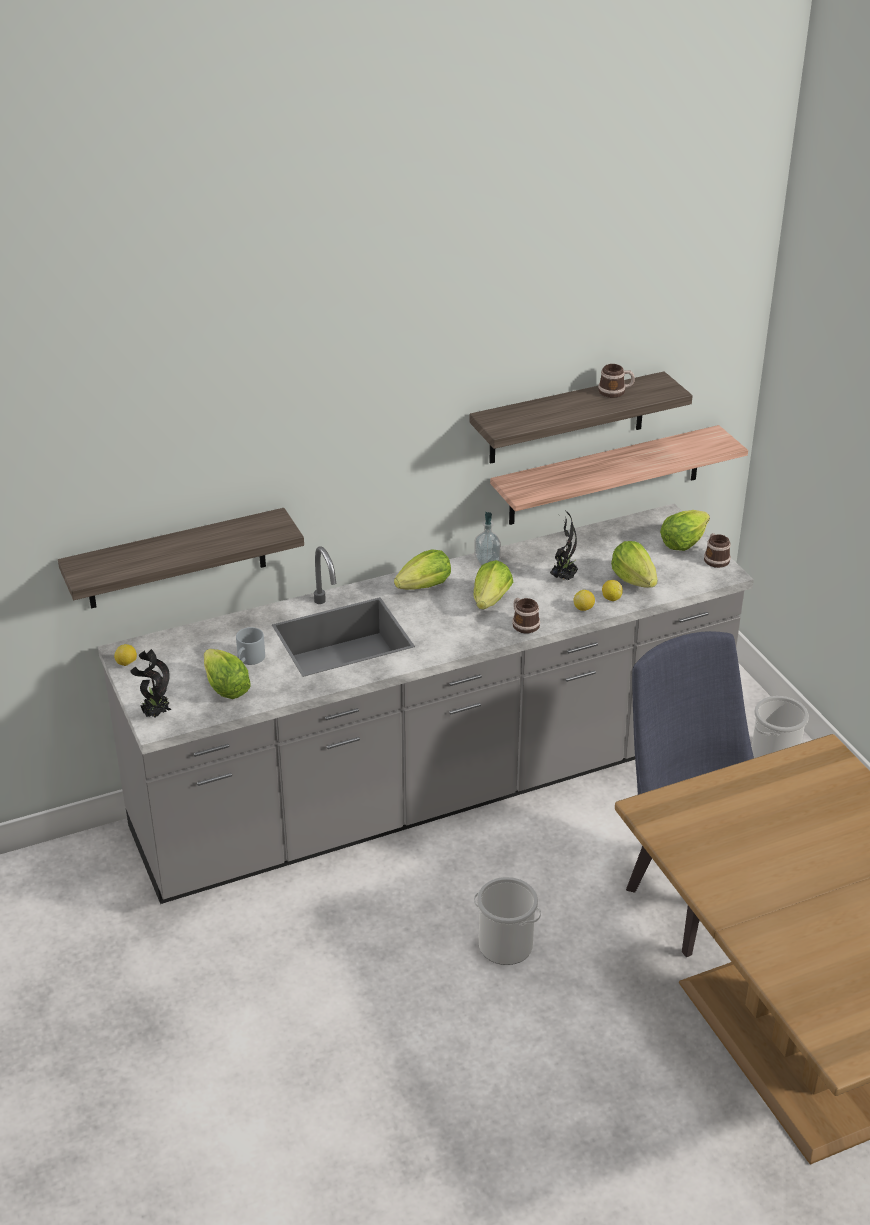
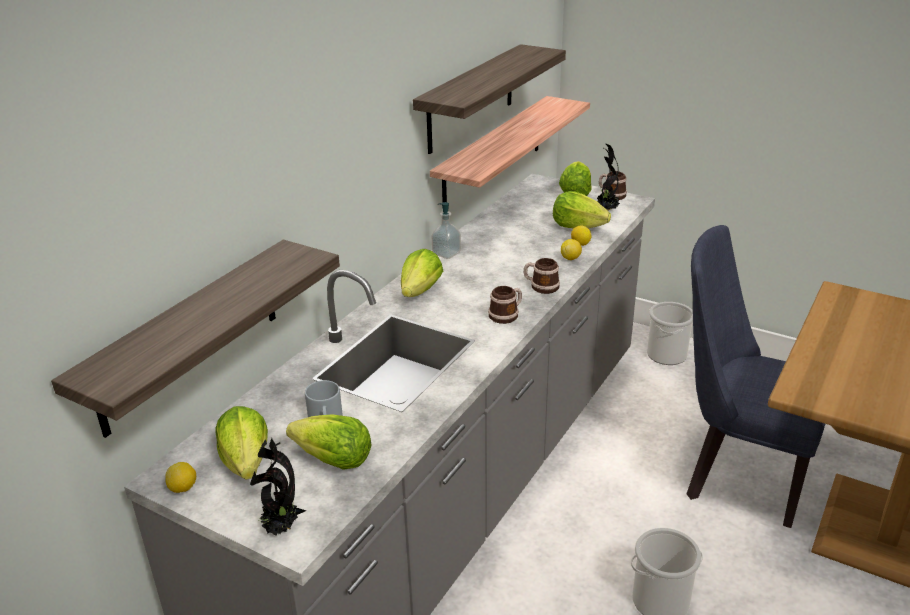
camera: 35 degrees left, 5 degrees down
lettuce [474,560,513,610] -> lettuce moved to [215,406,268,480]
potted plant [550,511,578,580] -> potted plant moved to [597,143,620,211]
mug [598,364,635,398] -> mug moved to [488,286,522,324]

